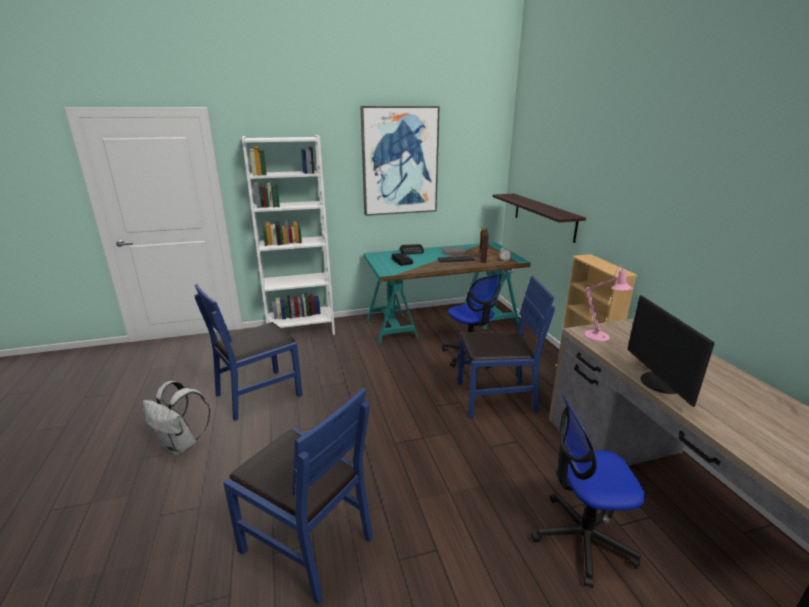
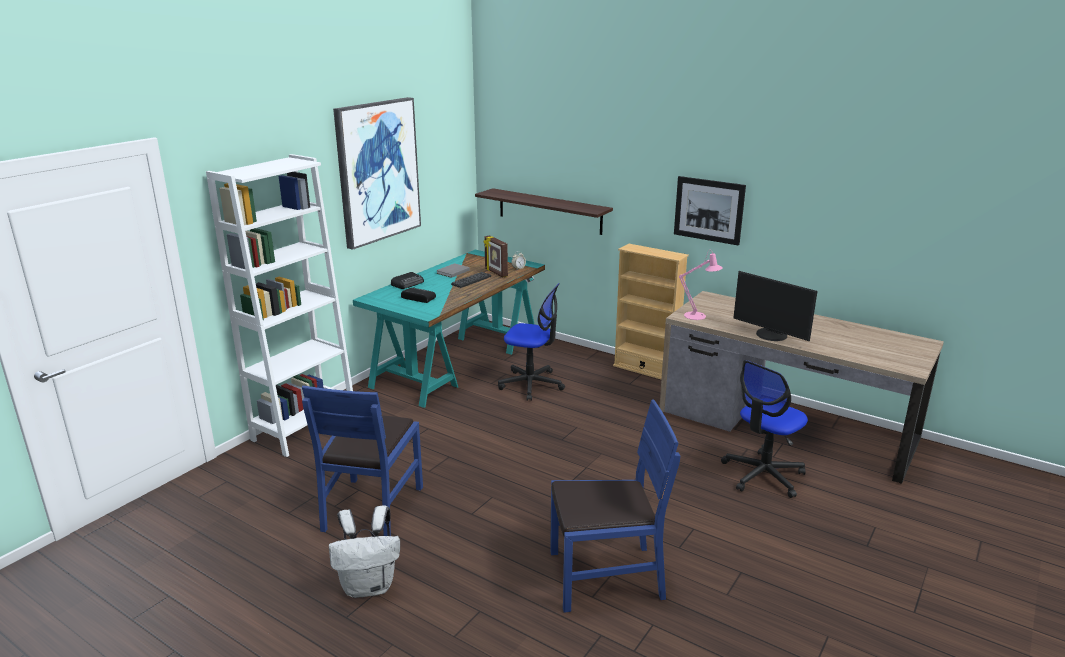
camera: 40 degrees left, 0 degrees up
blue chair [457,276,555,418] -> none
none -> picture [674,176,746,246]

